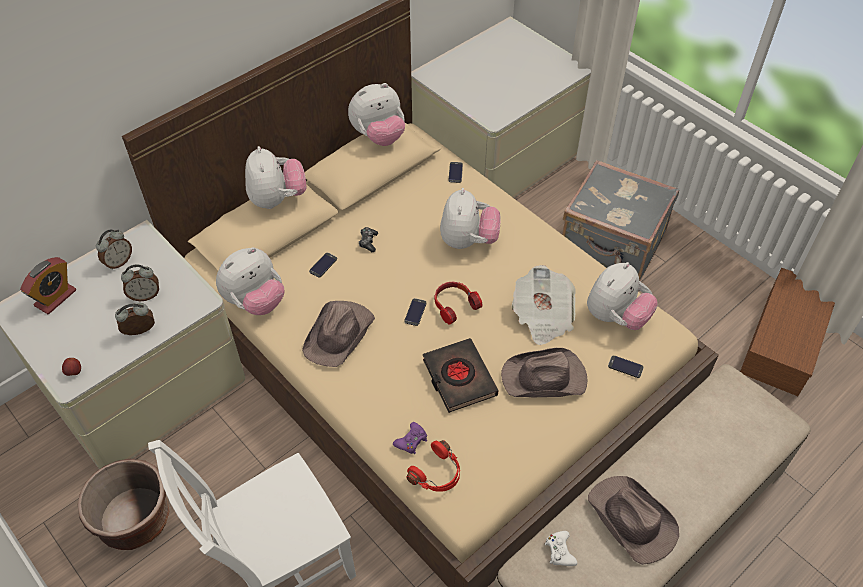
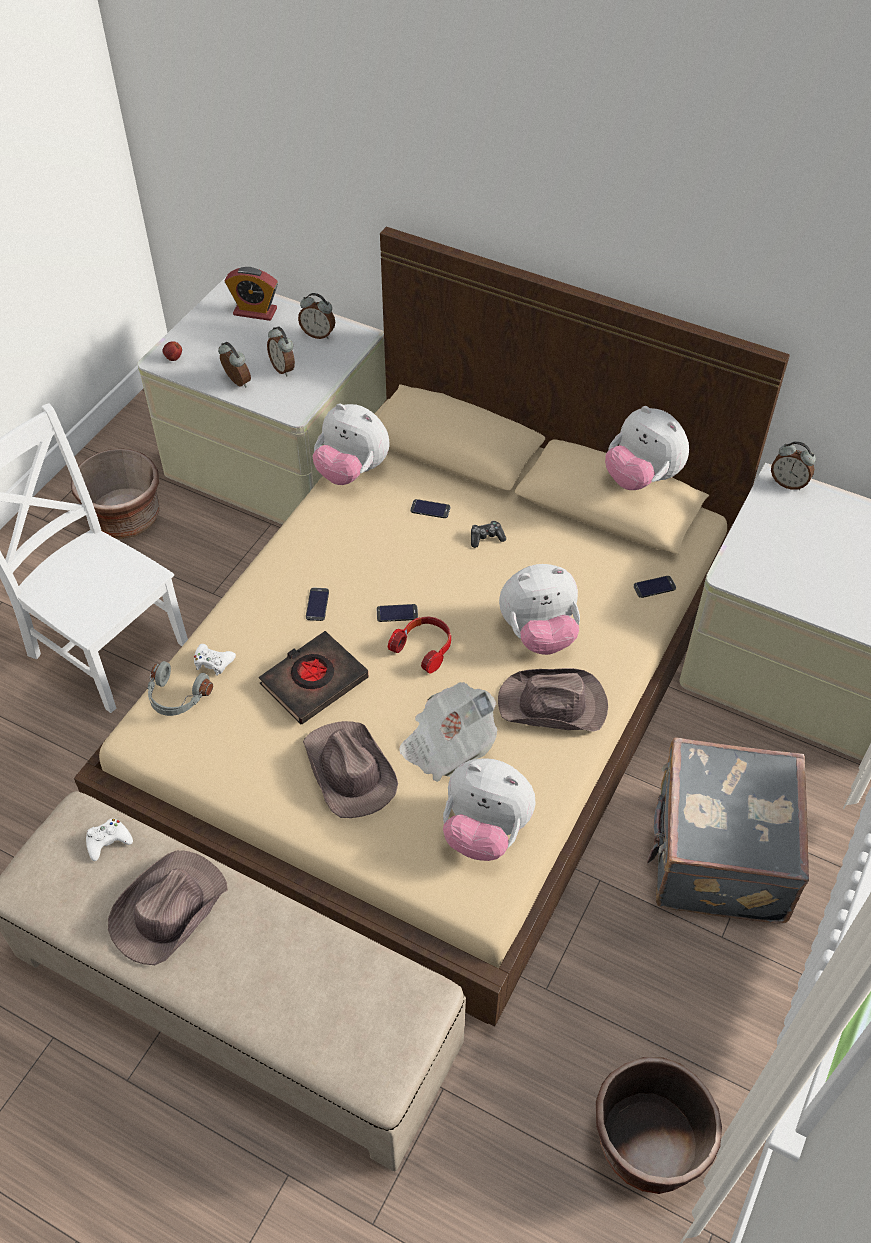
camera: 70 degrees right, 0 degrees up
plush toy [245,146,306,209] -> none
brown hat [302,301,375,367] -> brown hat moved to [498,668,608,732]
purple game controller [393,422,427,454] -> white game controller [194,644,236,676]
red headphones [407,440,460,492] -> grey headphones [147,661,213,716]
phone [608,355,644,378] -> phone moved to [306,588,329,621]
brown storage box [740,267,835,396] -> brown planter [596,1057,722,1194]
none -> alarm clock [771,441,816,490]

